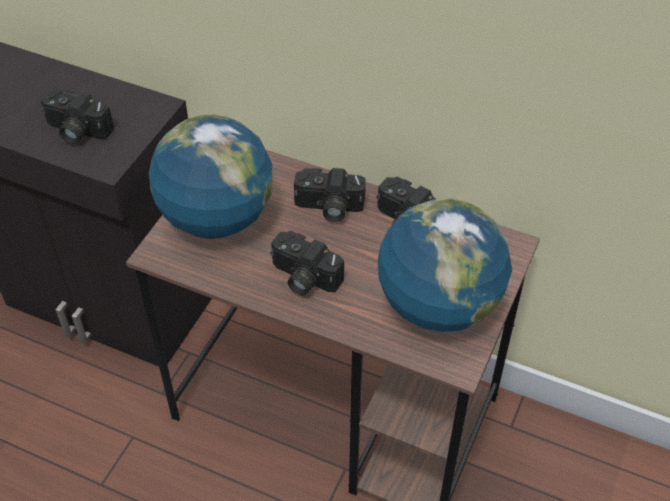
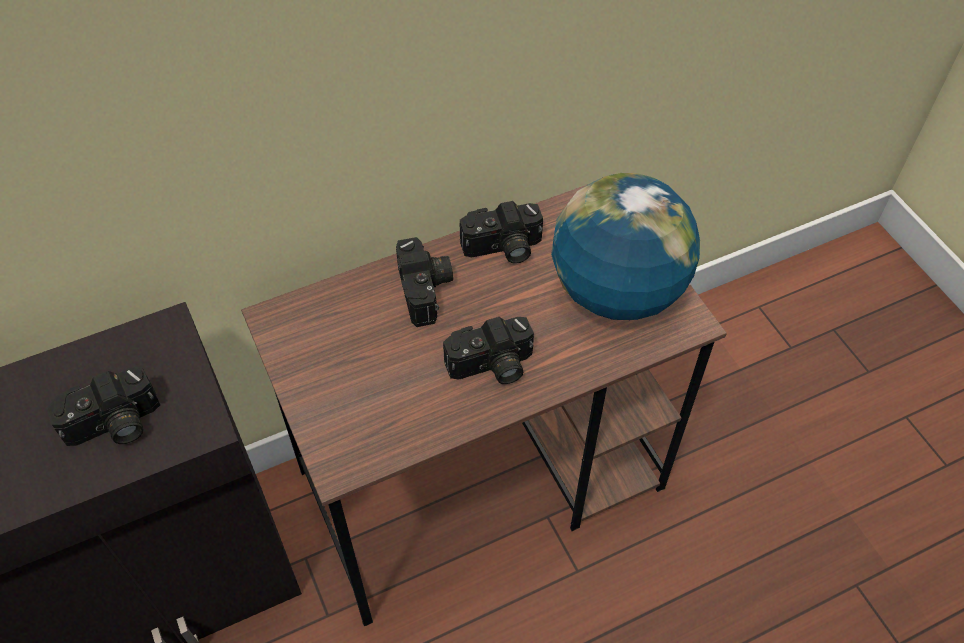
camera: 50 degrees left, 5 degrees up
globe [149,115,272,239] -> none
camera [294,168,366,222] -> camera turned 60 degrees counterclockwise [396,237,453,327]

